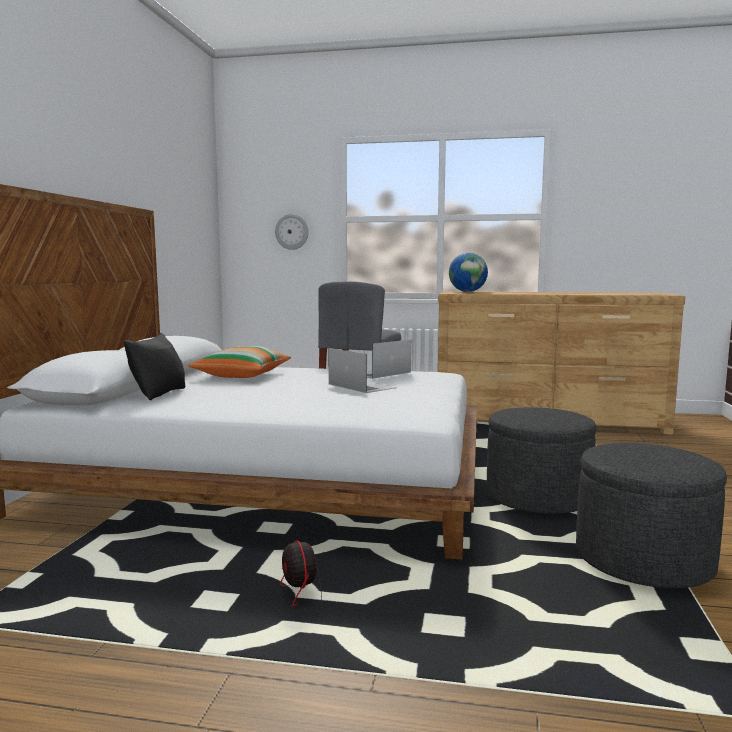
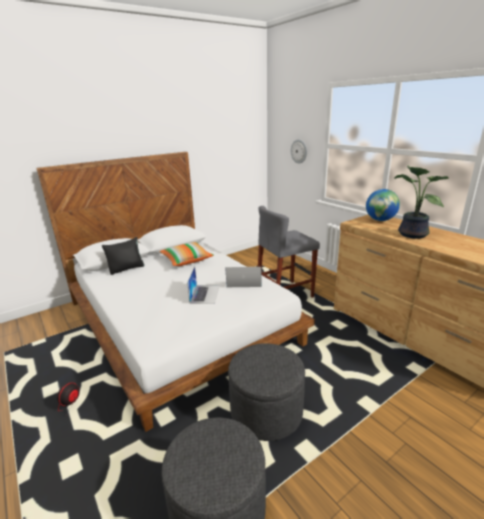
camera: 45 degrees right, 15 degrees up
none -> potted plant [394,165,450,239]

